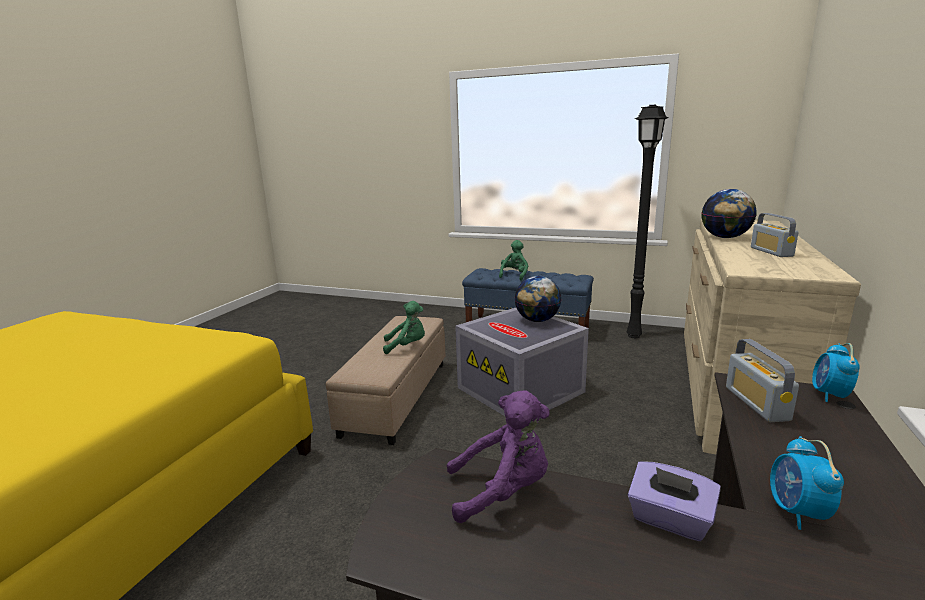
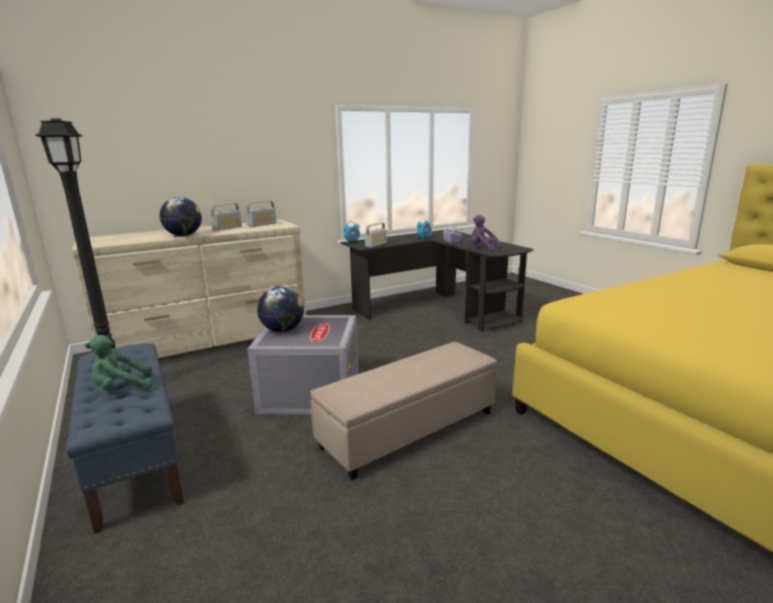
camera: 140 degrees left, 0 degrees up
green plush toy [383,301,425,354] -> none
none -> radio [246,201,276,227]

